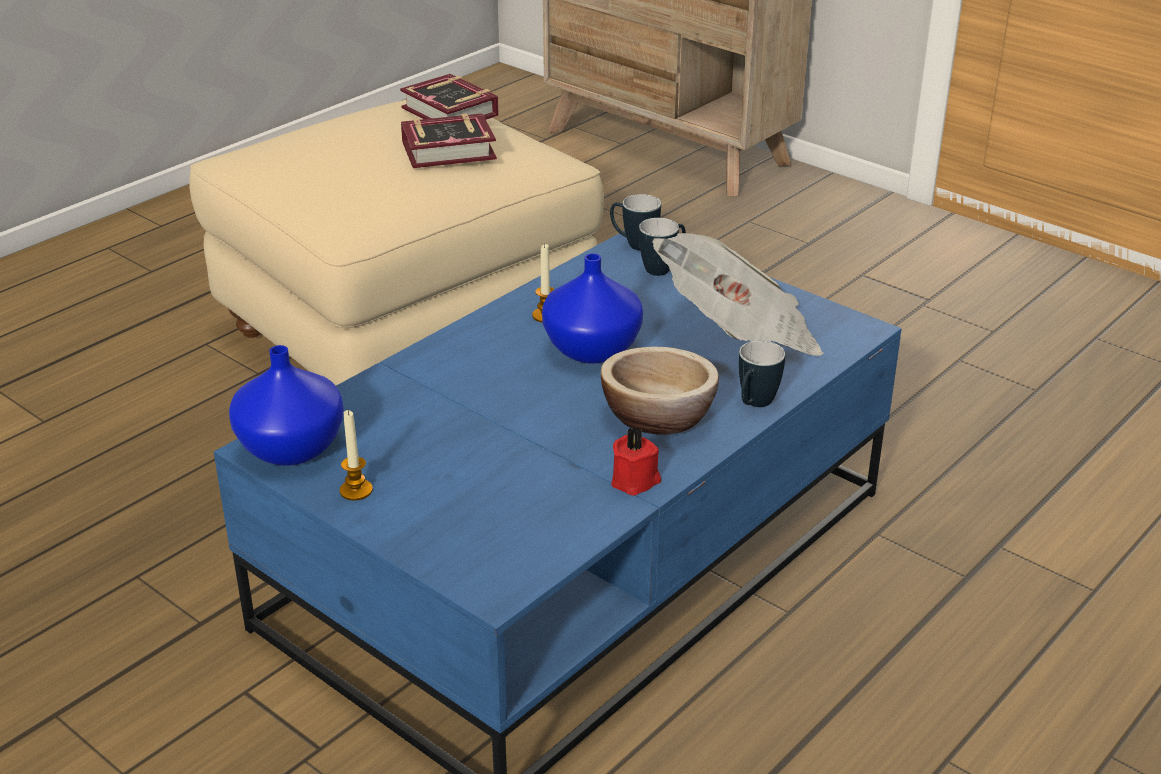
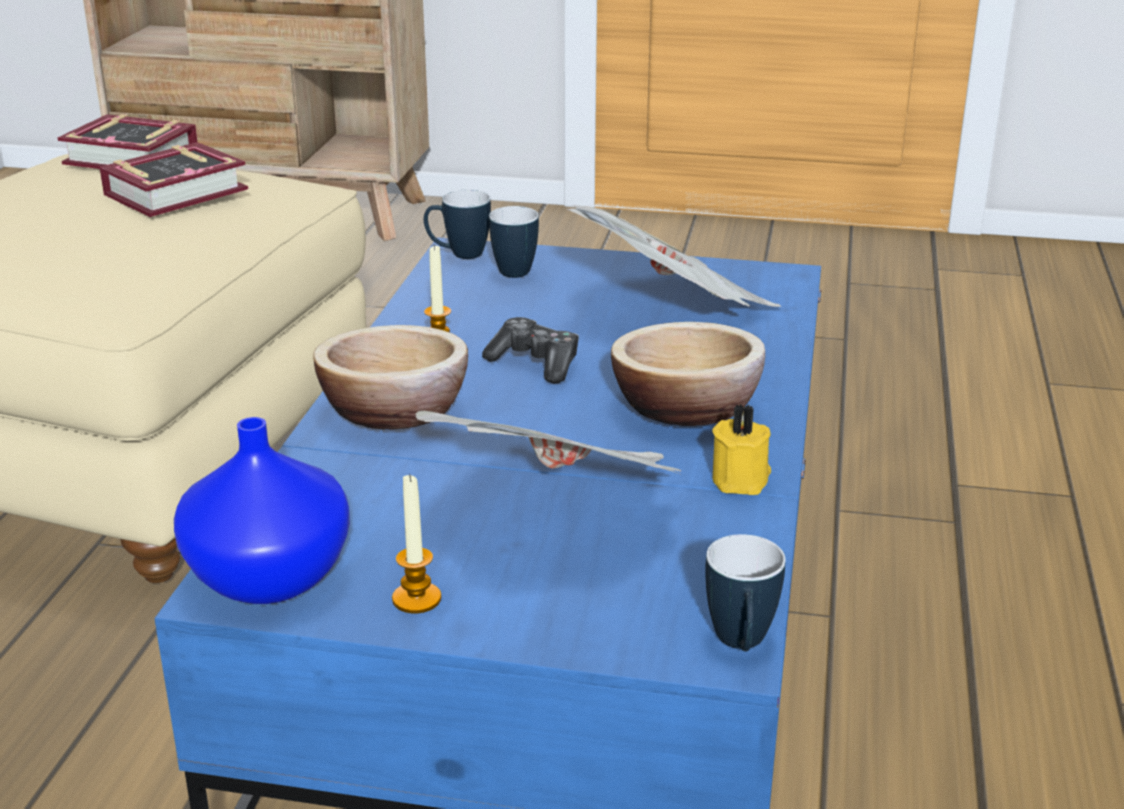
camera: 30 degrees left, 5 degrees down
blue vase [542,253,643,363] -> game controller [482,317,579,383]
red candle [611,427,661,496] -> yellow candle [712,404,771,495]
mug [739,340,785,407] -> mug moved to [705,534,786,652]
none -> bowl [313,325,468,430]
none -> newspaper [415,411,682,474]

